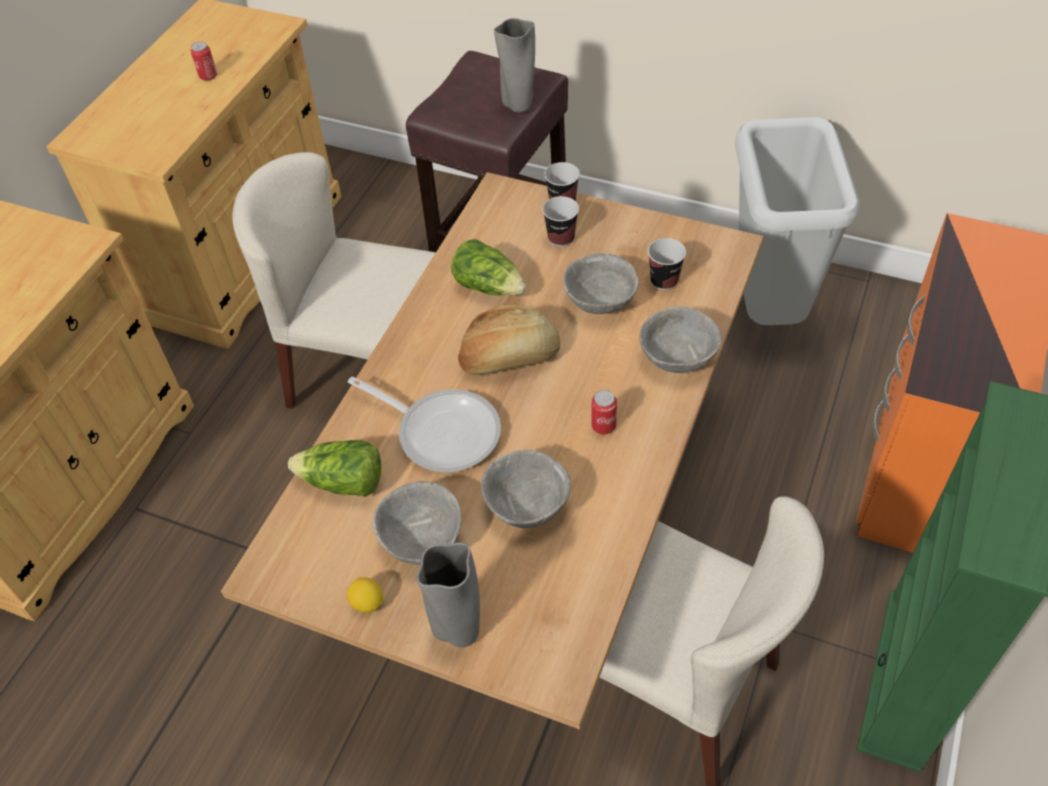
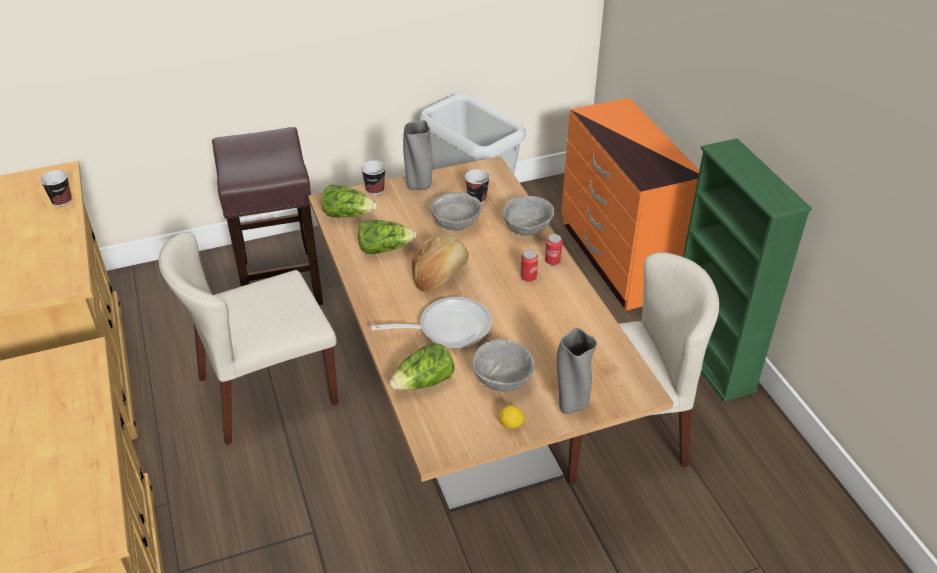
camera: 45 degrees left, 10 degrees down
can [191,42,217,81] -> can moved to [545,234,563,265]
grey bowl [481,450,571,528] -> none
grey vase [494,18,535,113] -> grey vase moved to [403,120,432,190]
cup [542,196,579,247] -> cup moved to [40,170,71,206]
none -> lettuce [322,184,377,218]

